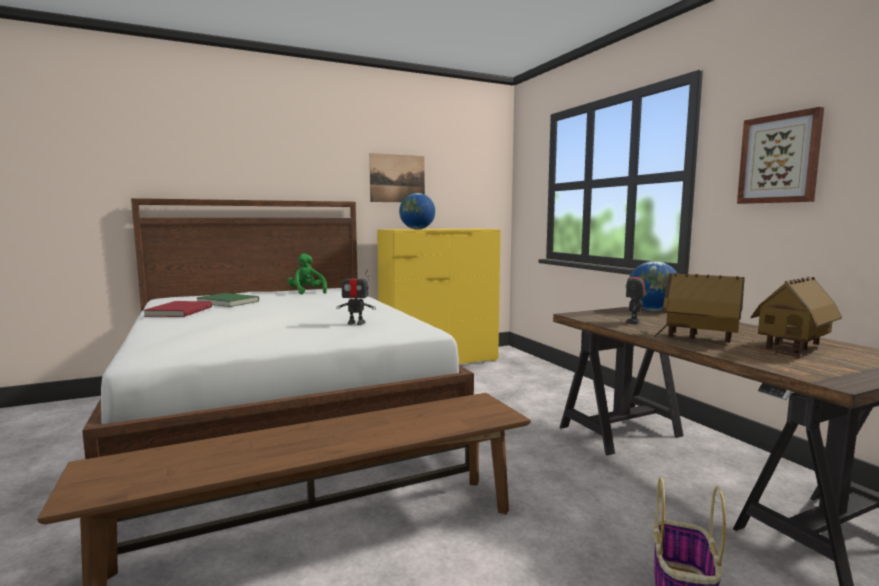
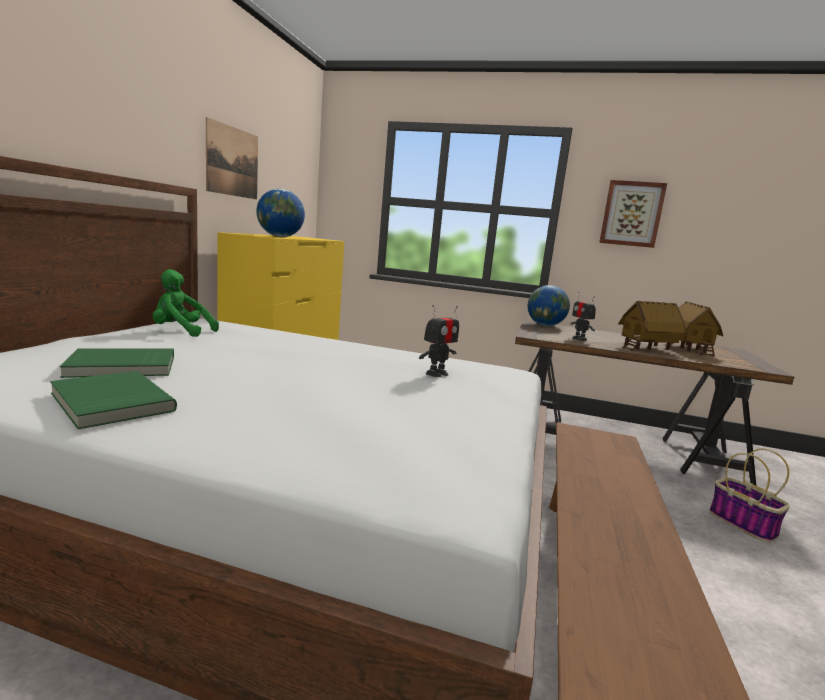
camera: 50 degrees left, 5 degrees up
red book [143,301,212,317] -> green book [50,371,177,429]

